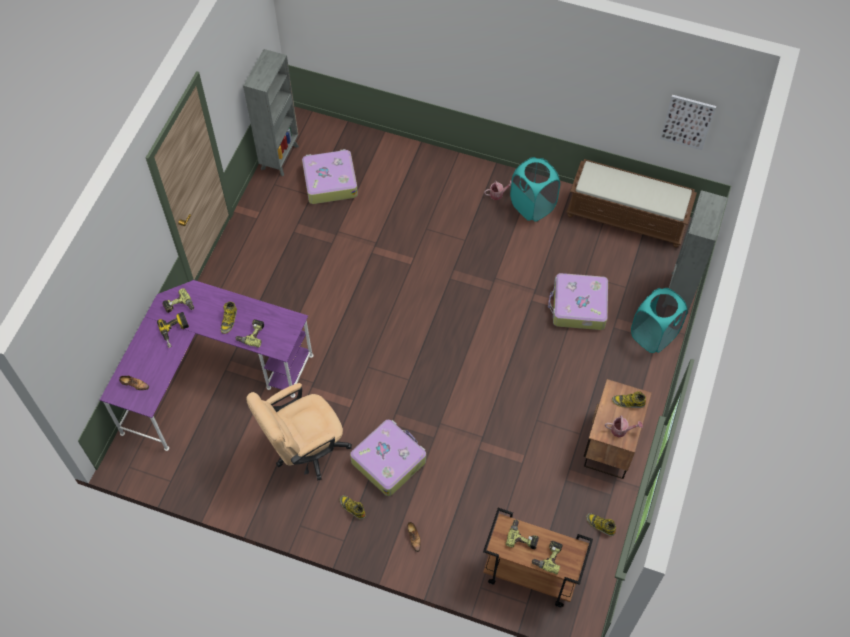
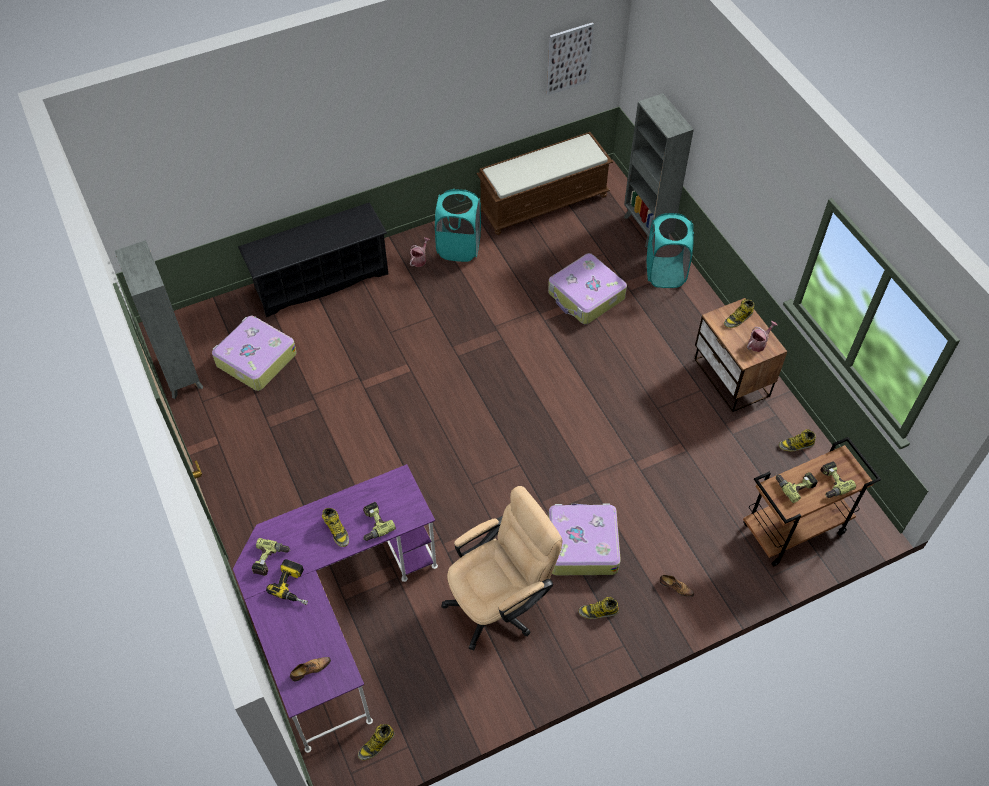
camera: 45 degrees left, 5 degrees down
beige office chair [246,383,352,481] -> beige office chair turned 135 degrees counterclockwise [441,486,562,651]
none -> black shoe rack [238,202,388,317]
none -> boot [358,724,395,760]

